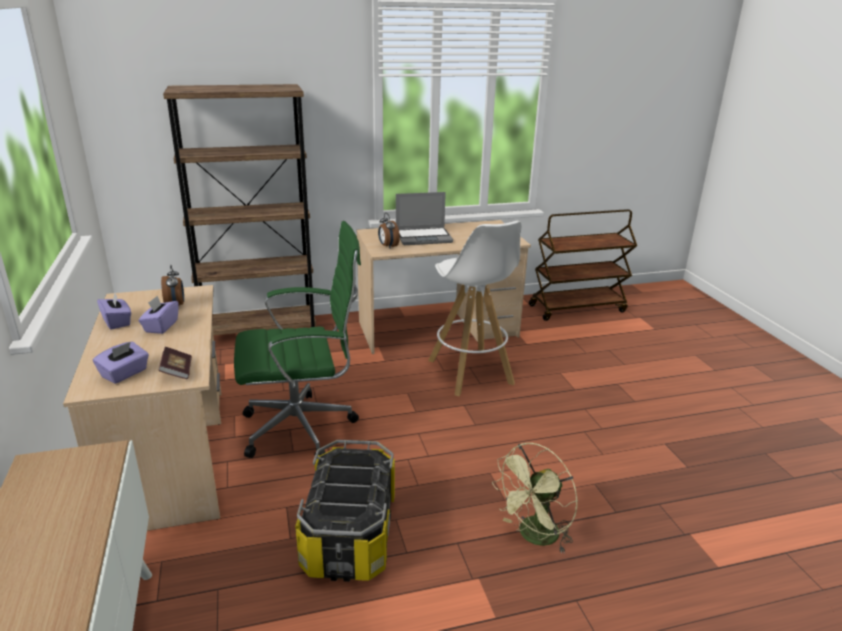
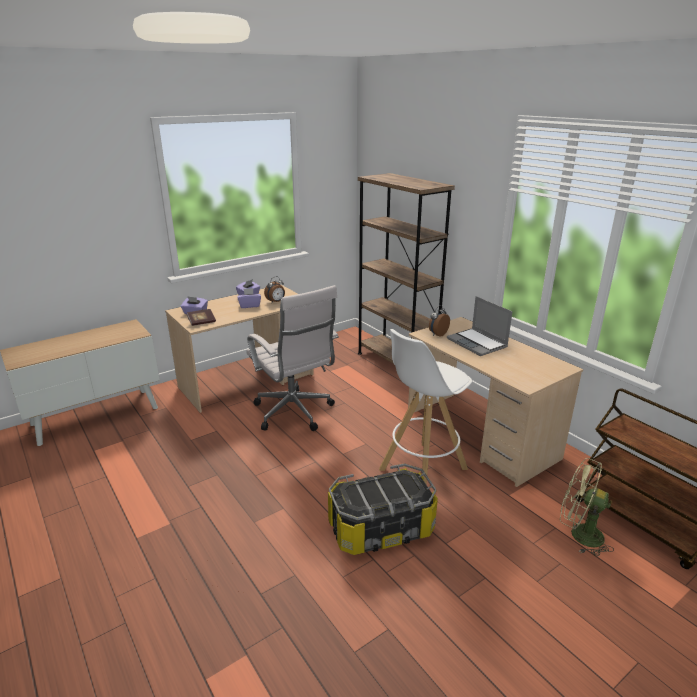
camera: 70 degrees right, 0 degrees up
green office chair [234,221,361,458] -> white office chair [246,285,339,431]
storage box [295,440,395,582] -> storage box moved to [328,464,438,555]
green fan [492,443,578,554] -> green fan moved to [560,458,614,556]

